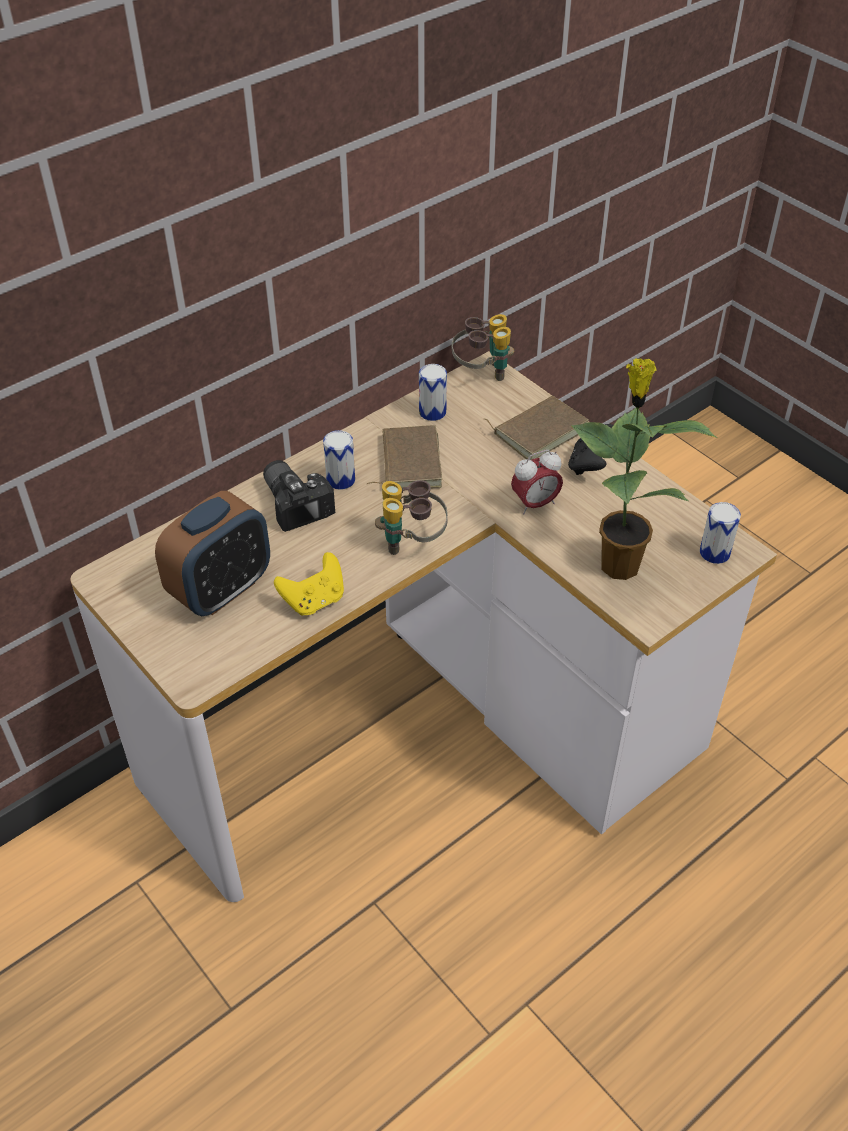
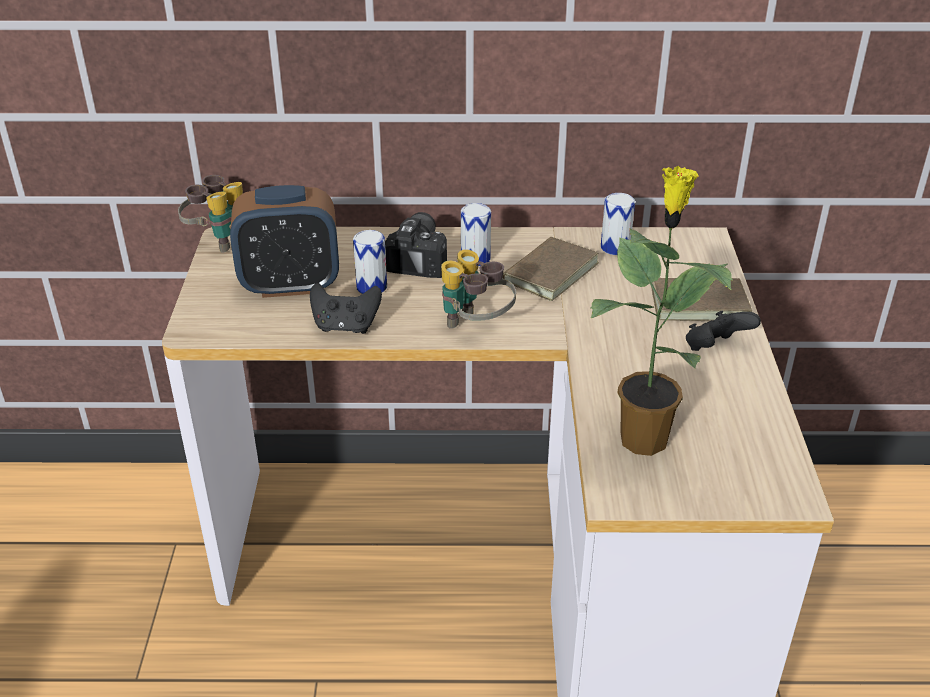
camera: 40 degrees right, 10 degrees down
yellow game controller [274,552,344,616] -> black game controller [310,283,382,334]
binoculars [452,314,514,381] -> binoculars moved to [178,175,243,253]
alarm clock [511,450,563,514] -> none
can [700,502,741,564] -> can moved to [353,230,387,294]

